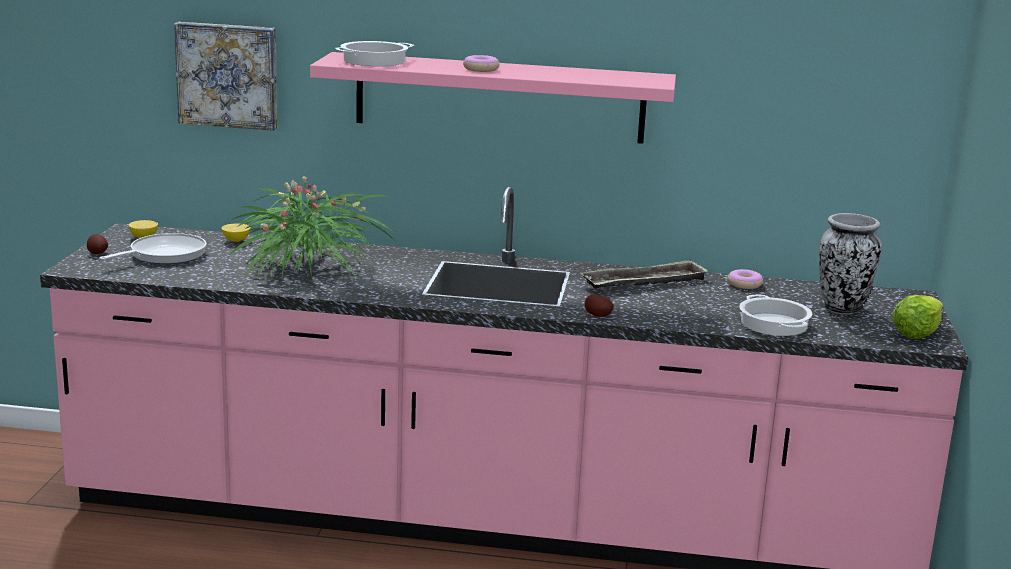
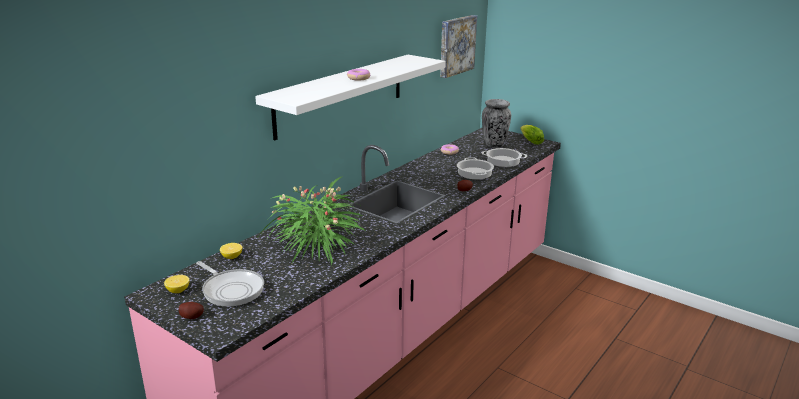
camera: 60 degrees left, 5 degrees up
frying pan [99,233,207,264] -> frying pan turned 150 degrees clockwise [196,261,264,307]
picture [174,22,278,131] -> picture moved to [440,15,477,78]
pink shelf [310,52,676,144] -> white shelf [255,55,446,141]
cooking pot [335,41,414,66] -> cooking pot moved to [457,157,494,179]
tray [581,259,709,289] -> none

